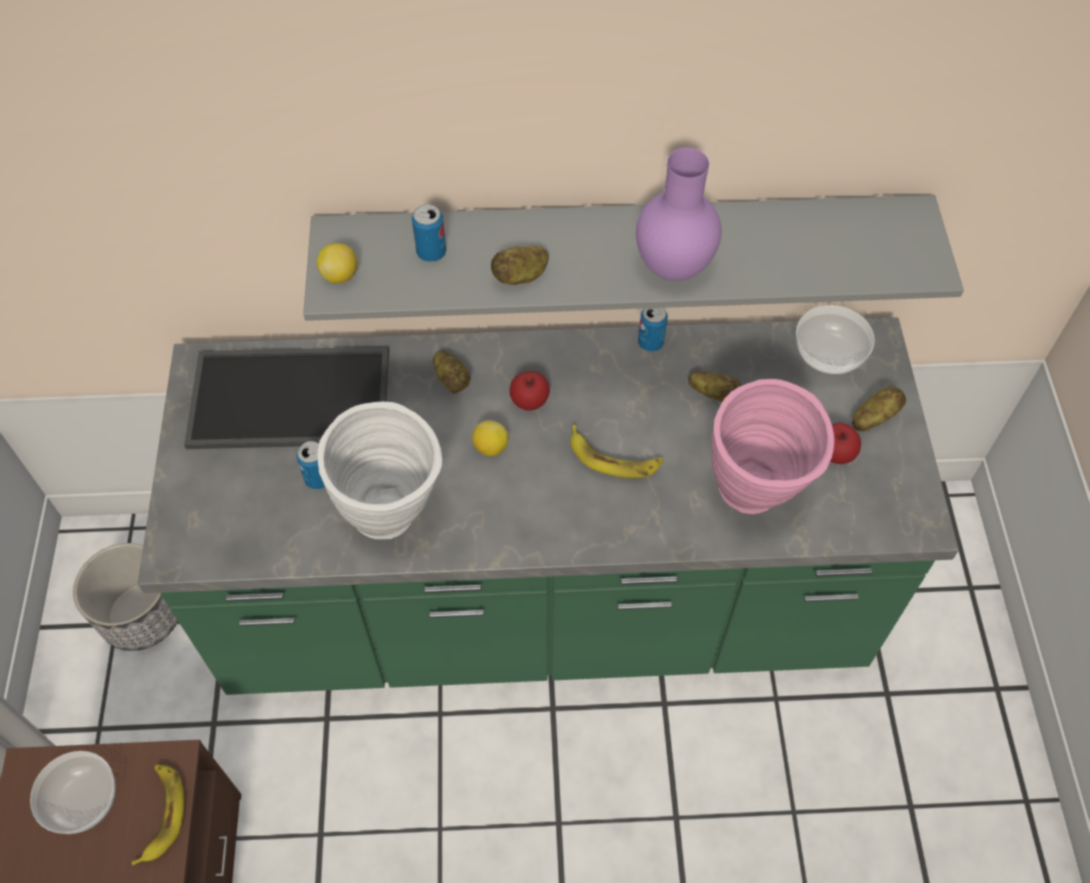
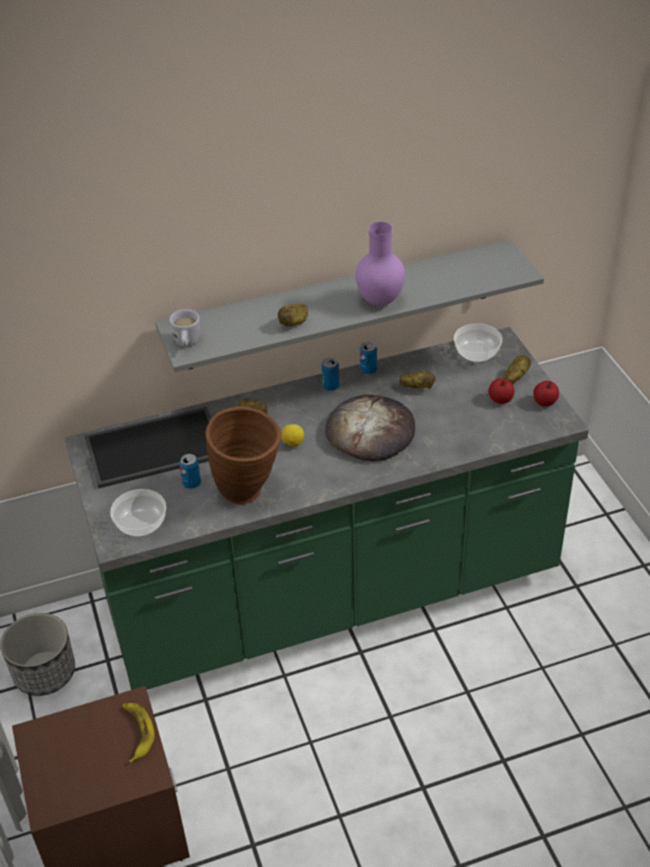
camera: 15 degrees left, 15 degrees down
bowl [30,751,116,834] -> bowl moved to [110,489,166,537]
lemon [317,243,357,283] -> white mug [169,309,200,347]
white vase [317,402,442,539] -> brown vase [205,406,281,504]
can [412,204,446,262] -> can moved to [322,358,339,391]
apple [509,371,550,411] -> apple moved to [533,381,559,406]
banana [571,425,663,478] -> bread [325,395,415,462]
pink vase [711,379,835,514] -> none

